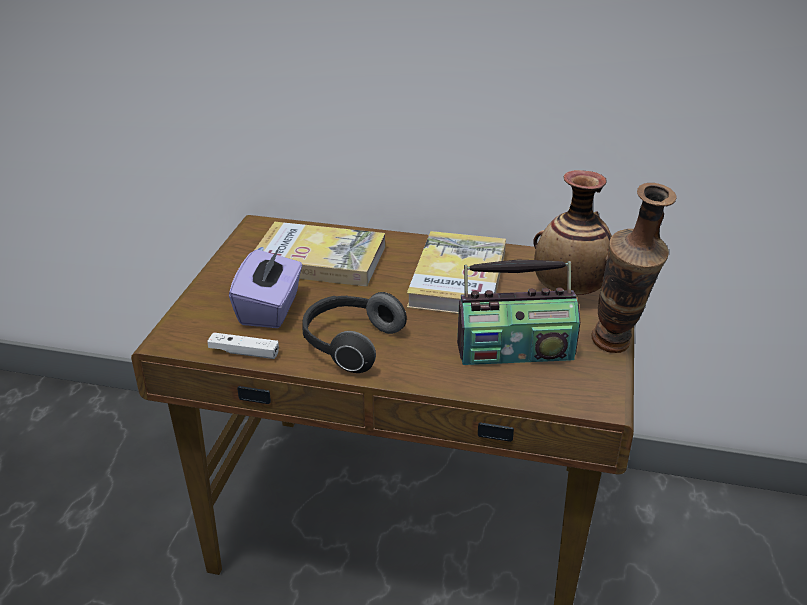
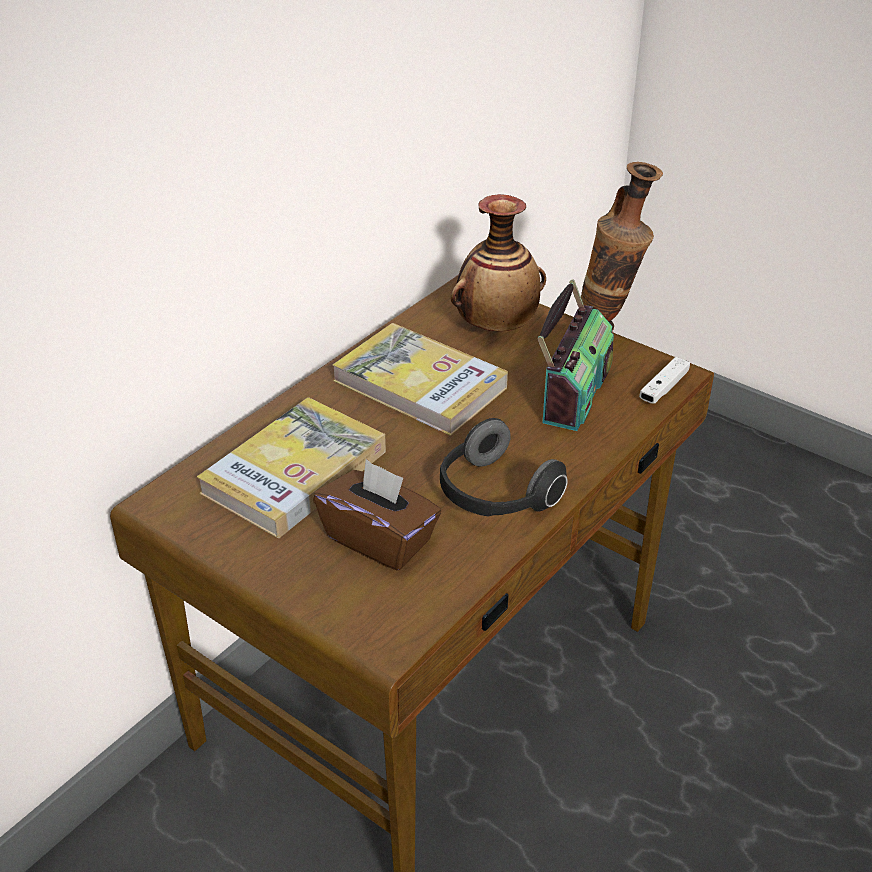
camera: 65 degrees left, 5 degrees up
white game controller [207,332,279,359] -> white game controller moved to [639,357,690,404]
purple tissue box [229,246,302,328] -> brown tissue box [313,459,441,571]

